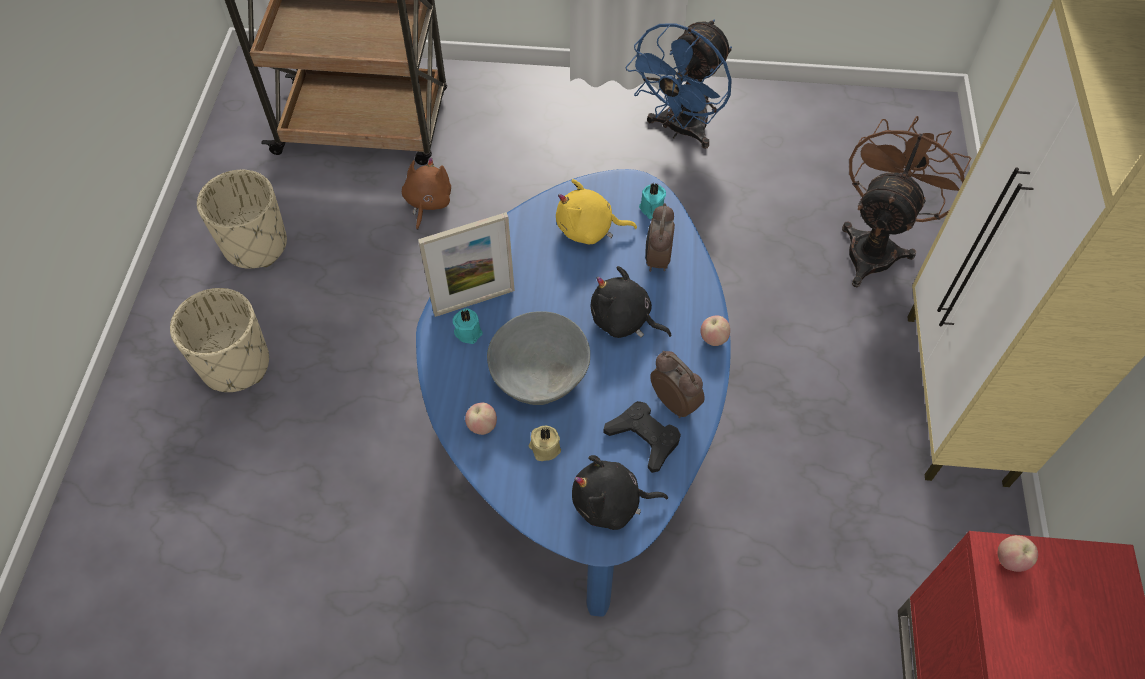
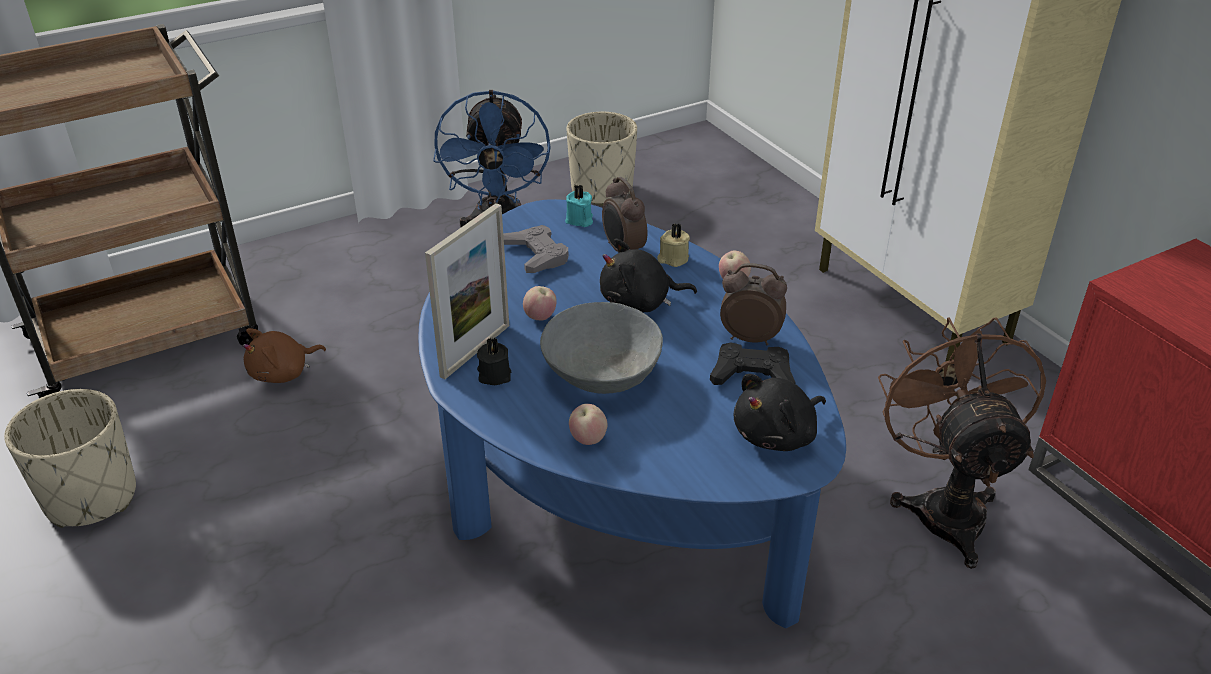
camera: 35 degrees left, 20 degrees down
beige planter [170,288,269,392] -> beige planter moved to [567,112,637,206]
brown plush toy [402,157,451,230] -> brown plush toy turned 105 degrees counterclockwise [243,328,326,383]
turquoise candle [453,308,483,344] -> black candle [477,337,511,385]
beige candle [529,426,561,461] -> beige candle moved to [657,224,690,267]
yellow plush toy [556,179,637,244] -> grey game controller [503,225,569,273]
brown fan [842,116,971,287] -> brown fan moved to [878,317,1046,569]
apple [998,535,1038,572] -> apple moved to [523,286,557,321]

